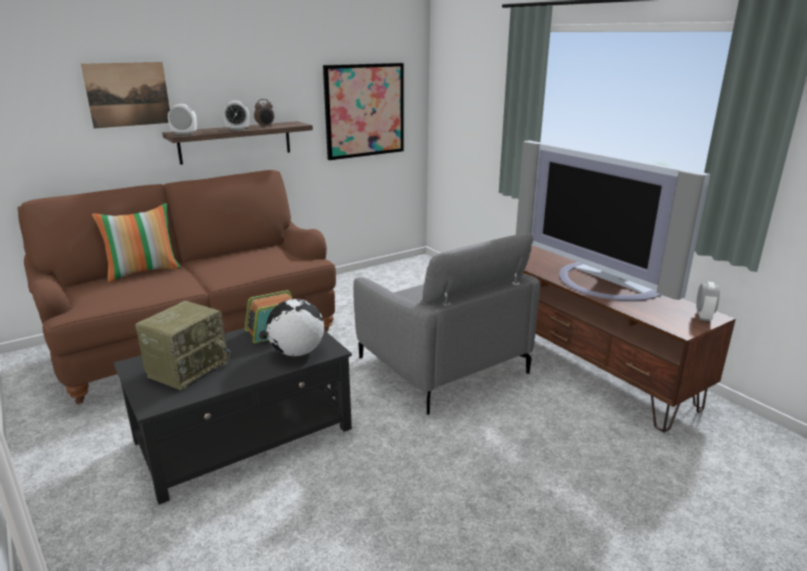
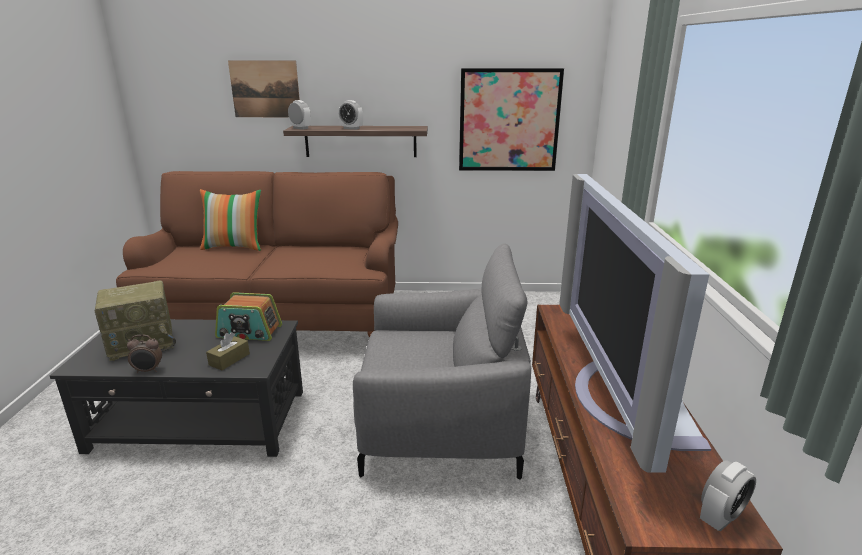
camera: 35 degrees right, 0 degrees up
alarm clock [254,99,274,127] -> alarm clock moved to [127,335,162,373]
globe [266,299,324,356] -> brown tissue box [206,332,250,370]
grey armchair [353,233,540,415] -> grey armchair turned 90 degrees counterclockwise [353,244,531,480]

